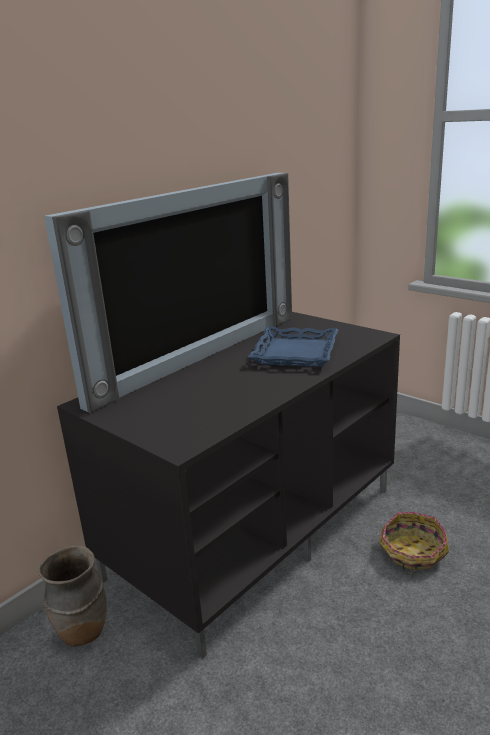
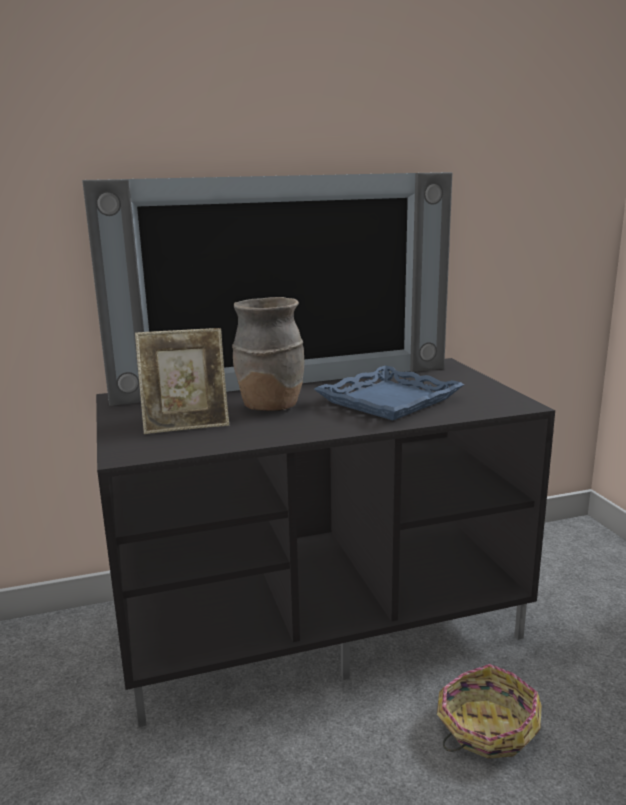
camera: 30 degrees right, 5 degrees down
brown vase [38,546,107,647] -> brown vase moved to [232,297,304,411]
none -> picture frame [135,328,229,434]

